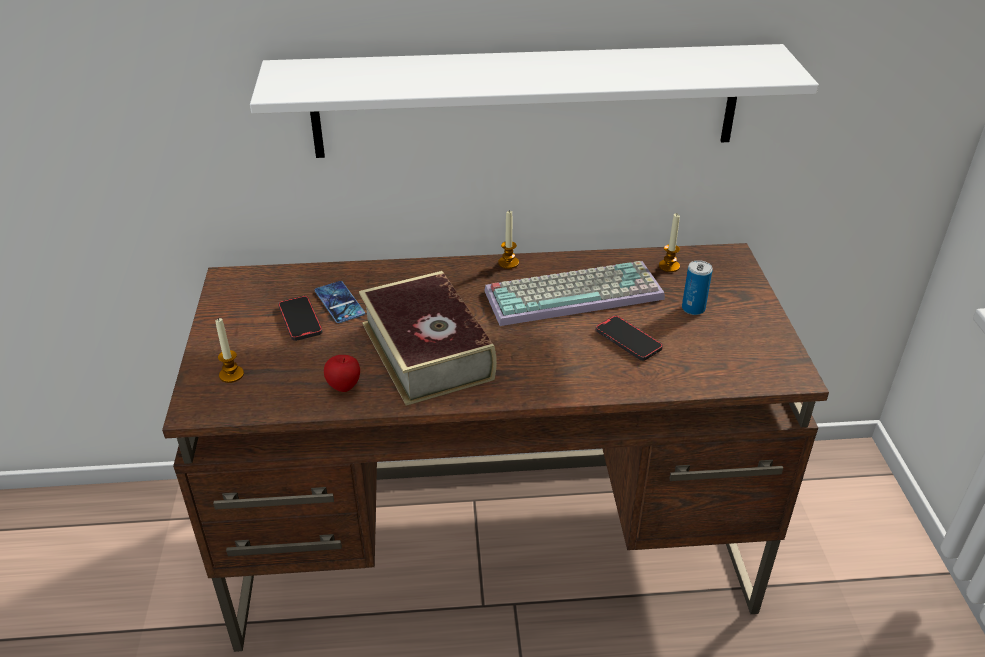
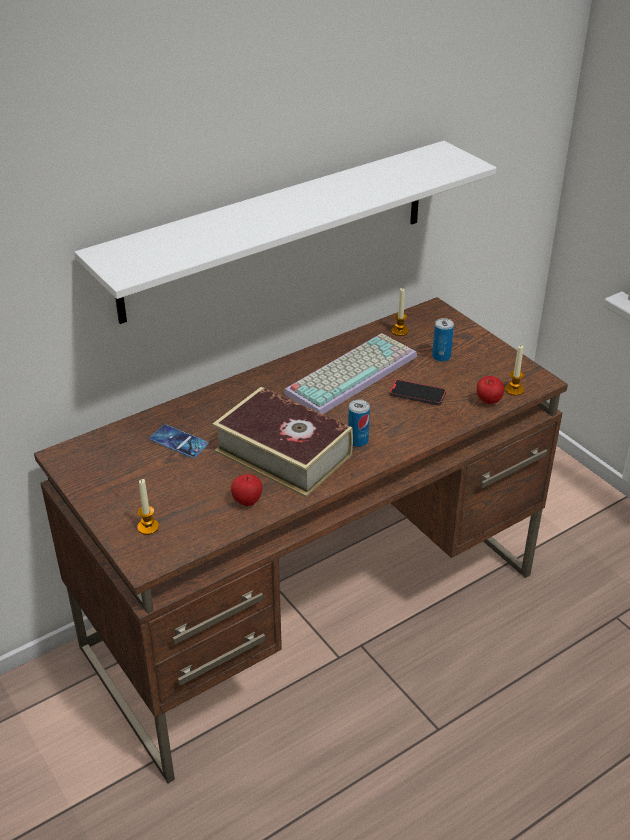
camera: 30 degrees left, 0 degrees up
phone [278,296,323,341] -> none
candle [498,211,519,269] -> candle moved to [505,345,524,396]
none -> can [348,399,370,447]
none -> apple [477,376,504,404]

